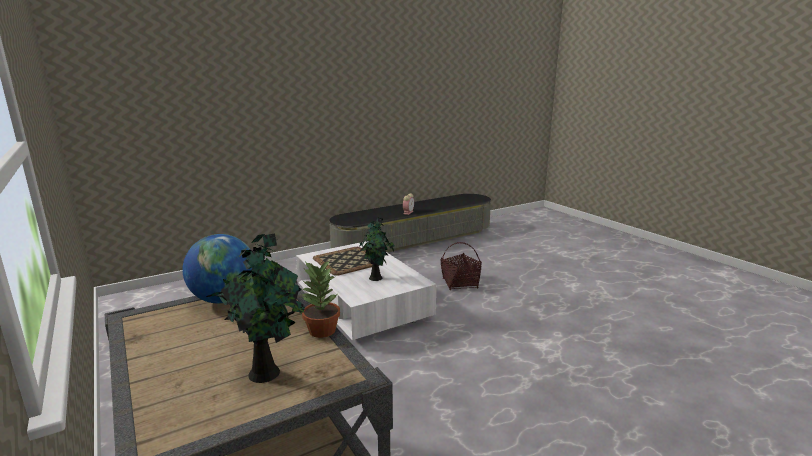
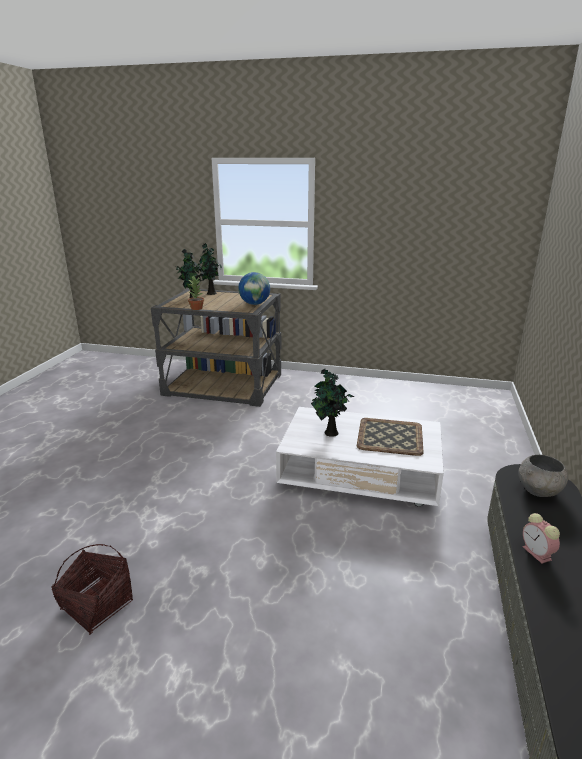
camera: 135 degrees right, 5 degrees up
basket [441,242,482,290] -> basket moved to [51,544,133,635]
none -> potted plant [196,243,222,295]
none -> grey bowl [518,455,568,497]

